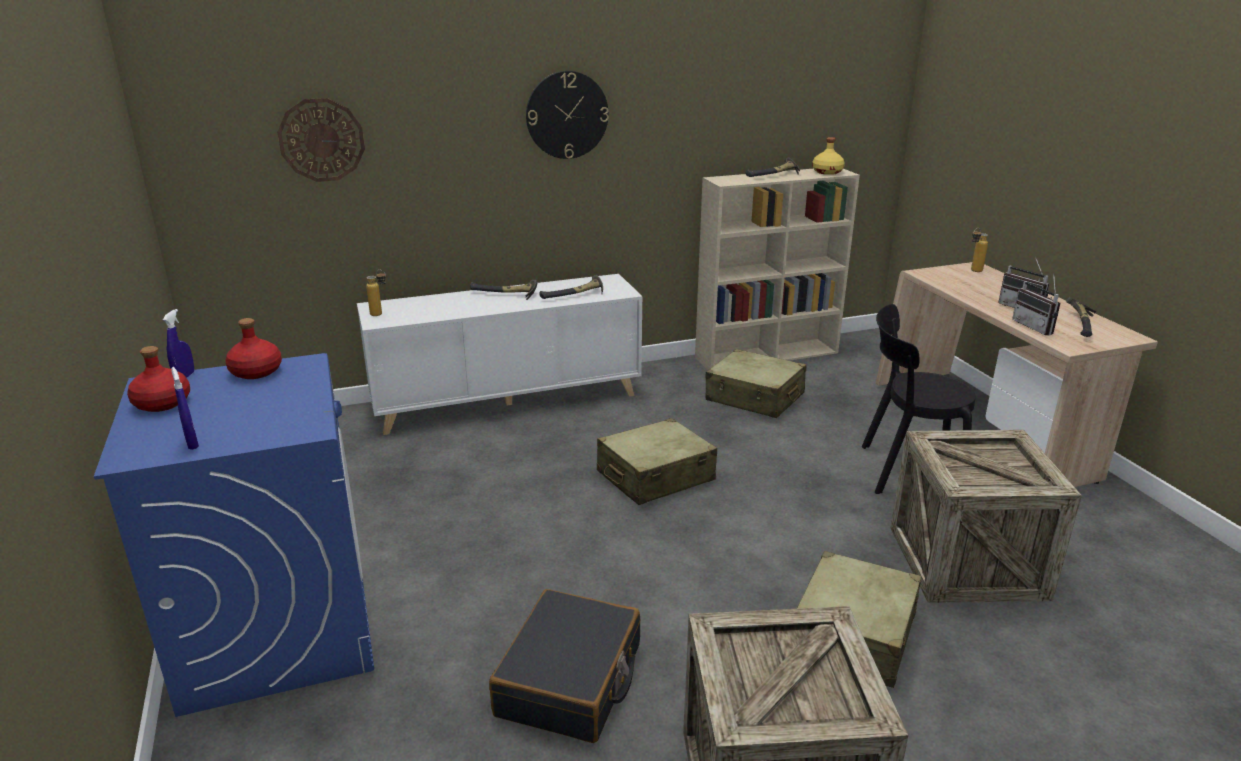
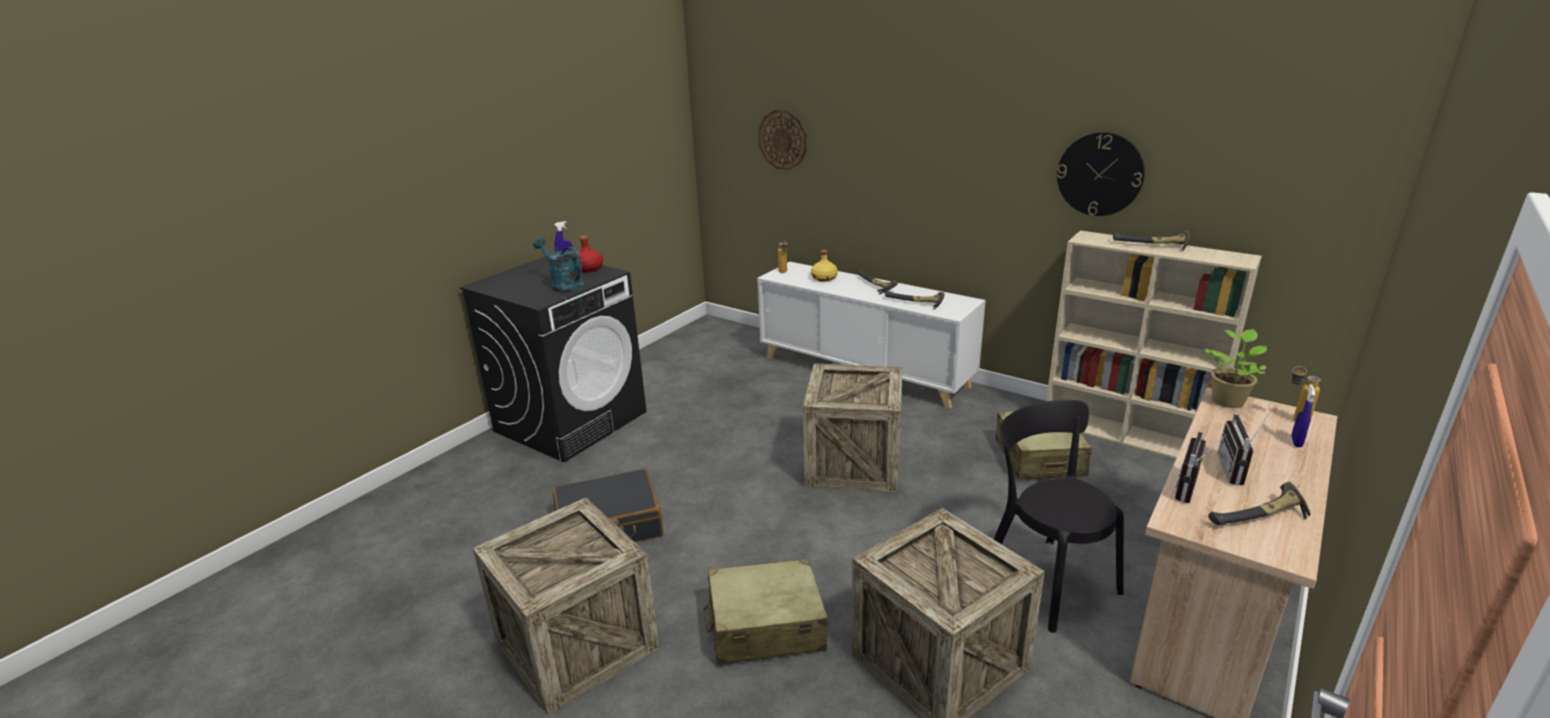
camera: 55 degrees right, 0 degrees up
blue washing machine [94,353,374,717] -> black washing machine [460,256,646,462]
red bottle [127,346,190,412] -> none
blue spray bottle [172,367,199,450] -> blue spray bottle moved to [1292,384,1315,447]
wall clock [526,71,609,159] -> wall clock moved to [1057,132,1145,216]
beige suitcase [597,418,717,505] -> crate [803,364,902,493]
yellow bottle [812,137,845,175] -> yellow bottle moved to [811,250,838,282]
none -> turquoise watering can [533,237,585,293]
none -> potted plant [1205,329,1267,408]

